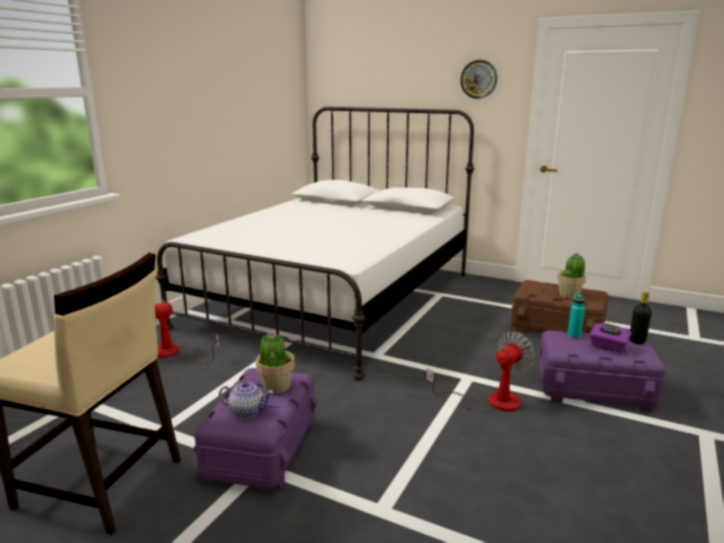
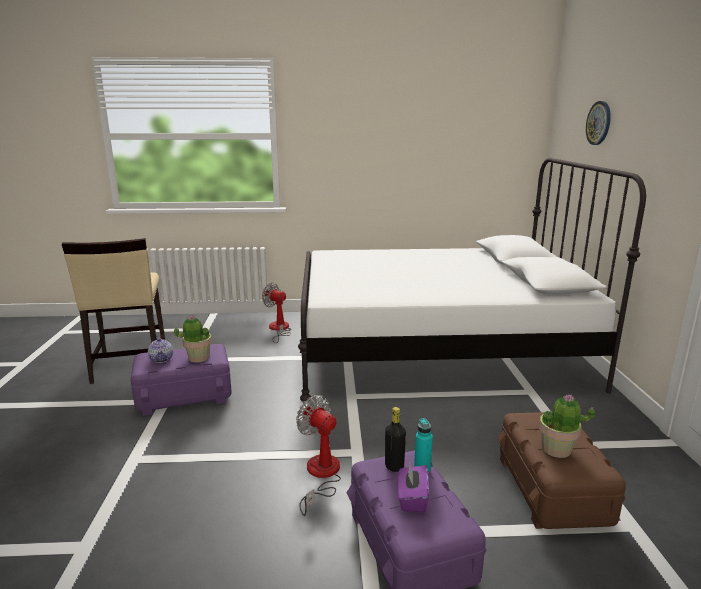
camera: 60 degrees right, 0 degrees up
fan [426,332,535,412] -> fan turned 150 degrees counterclockwise [296,395,341,516]
wall clock [460,60,497,99] -> wall clock moved to [586,101,611,145]
black bottle [629,291,652,344] -> black bottle moved to [385,407,406,472]

